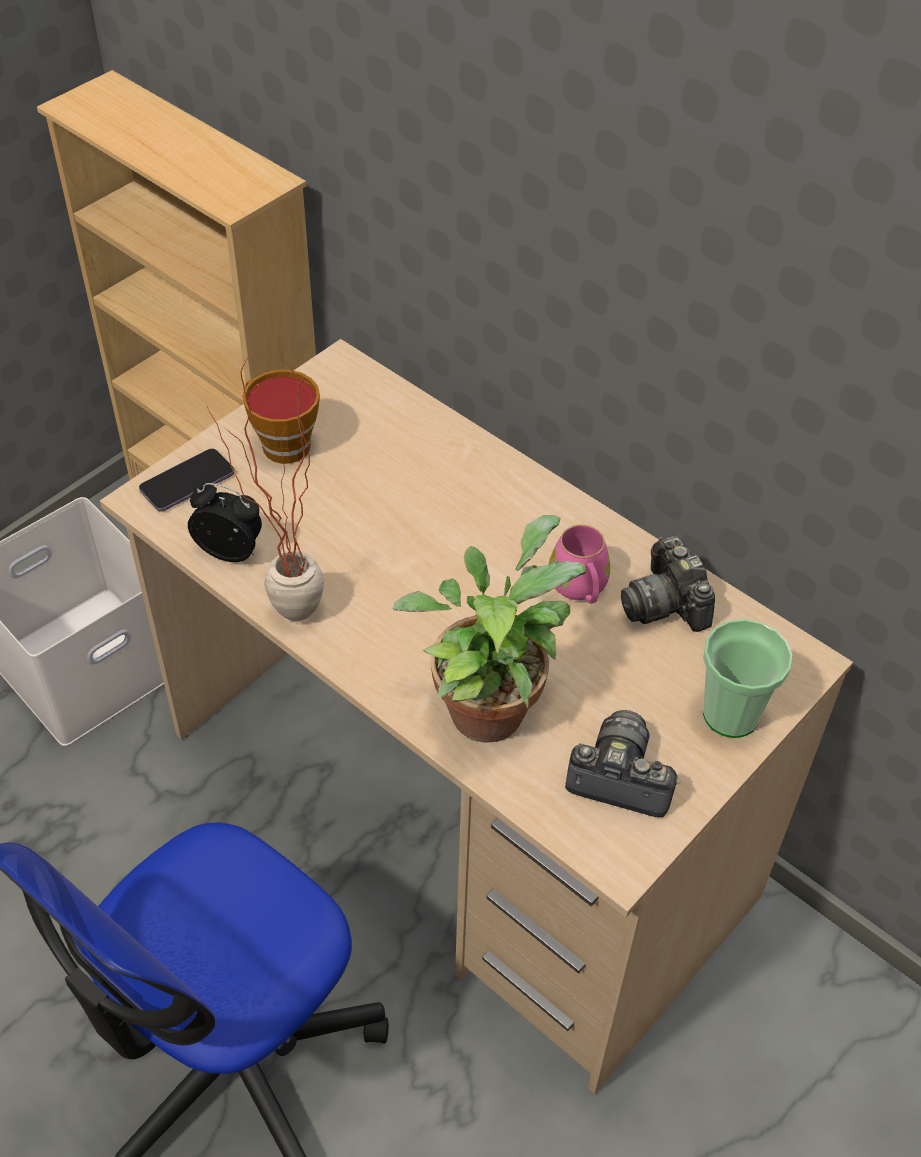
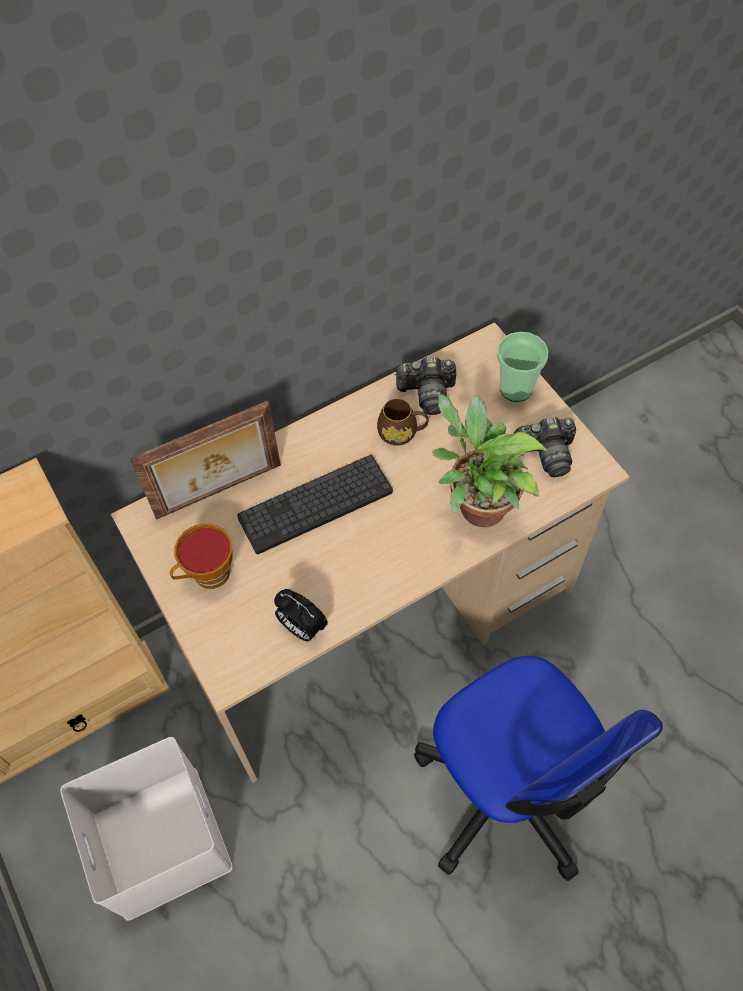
camera: 70 degrees left, 10 degrees up
phone [139,448,235,512] -> none
alarm clock [188,483,262,562] -> alarm clock turned 90 degrees counterclockwise [274,589,328,642]
potted plant [206,351,324,621] -> none
pink mug [549,525,610,603] -> brown mug [377,398,428,446]
camera [565,710,681,817] -> camera turned 135 degrees counterclockwise [514,417,576,477]
none -> picture frame [130,401,281,520]
none -> keyboard [237,455,393,554]

